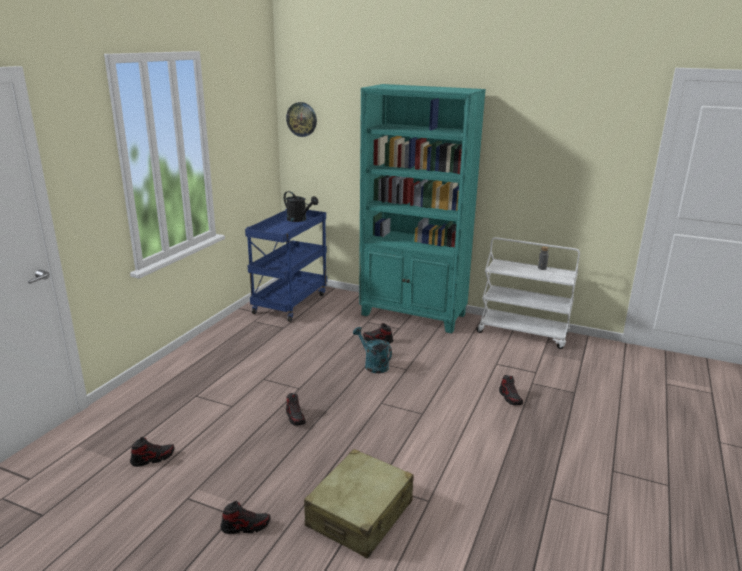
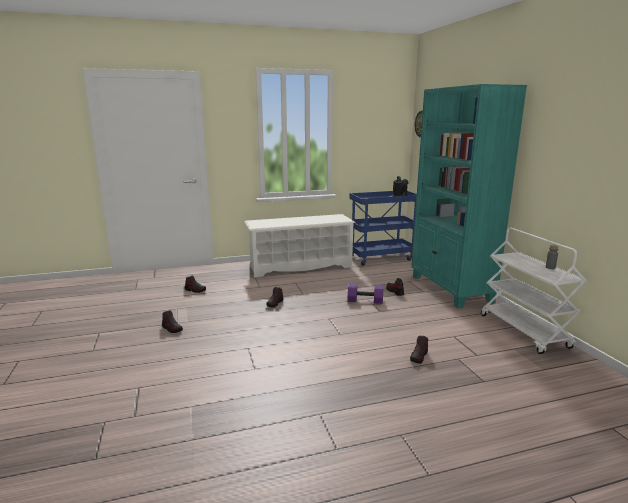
camera: 50 degrees right, 5 degrees down
beige suitcase [304,449,414,558] -> none
turquoise watering can [353,327,392,373] -> purple dumbbell [348,284,383,304]
none -> white shoe rack [245,214,356,278]

